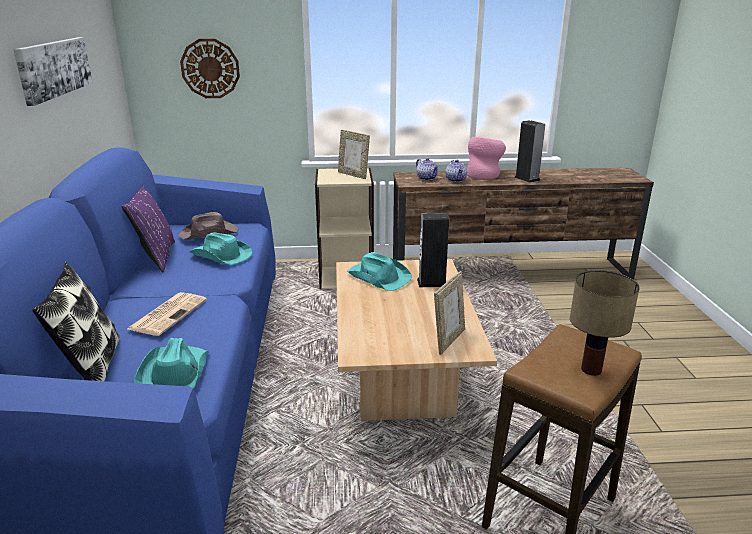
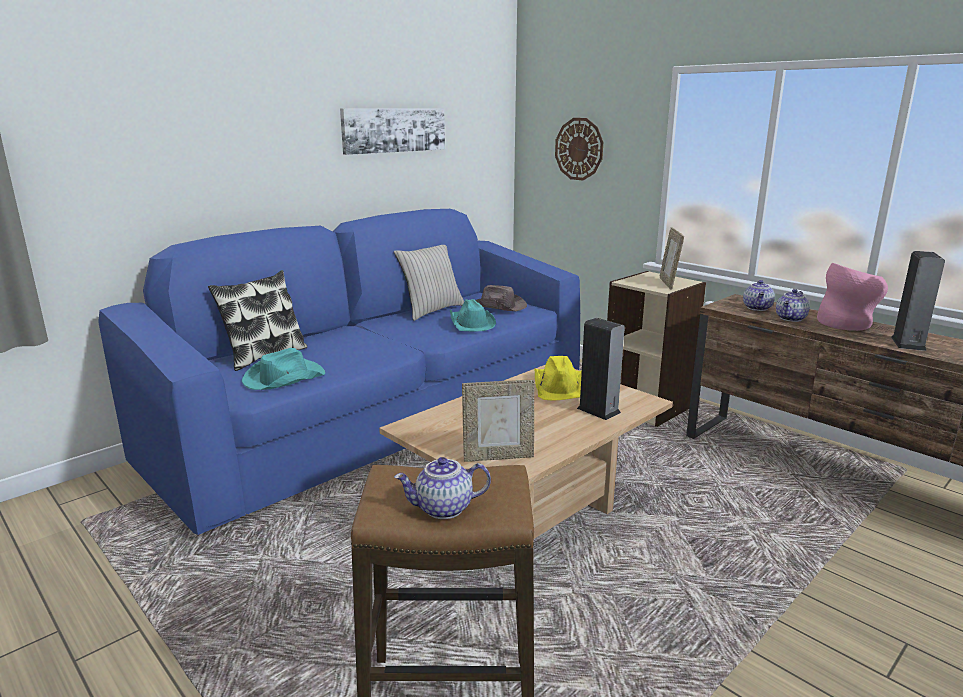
camera: 50 degrees right, 5 degrees down
purple pillow [122,187,175,272] -> beige pillow [394,245,464,321]
newspaper [128,292,207,336] -> none
turquoise hat [347,252,412,291] -> yellow hat [535,356,582,400]
table lamp [570,270,640,376] -> teapot [394,457,491,519]

